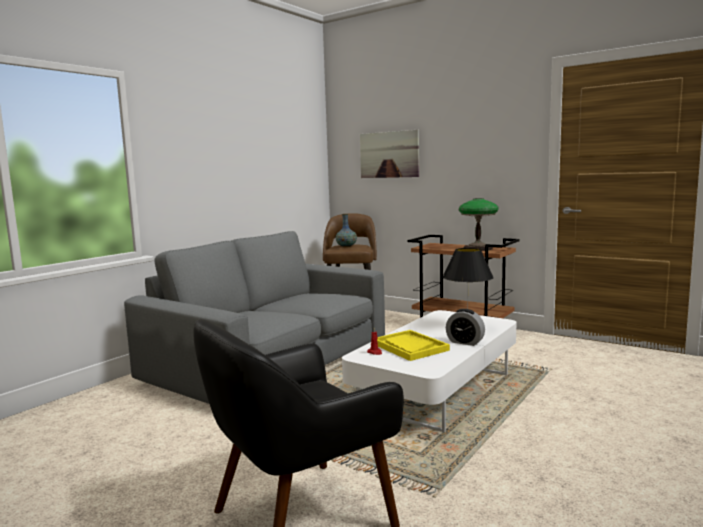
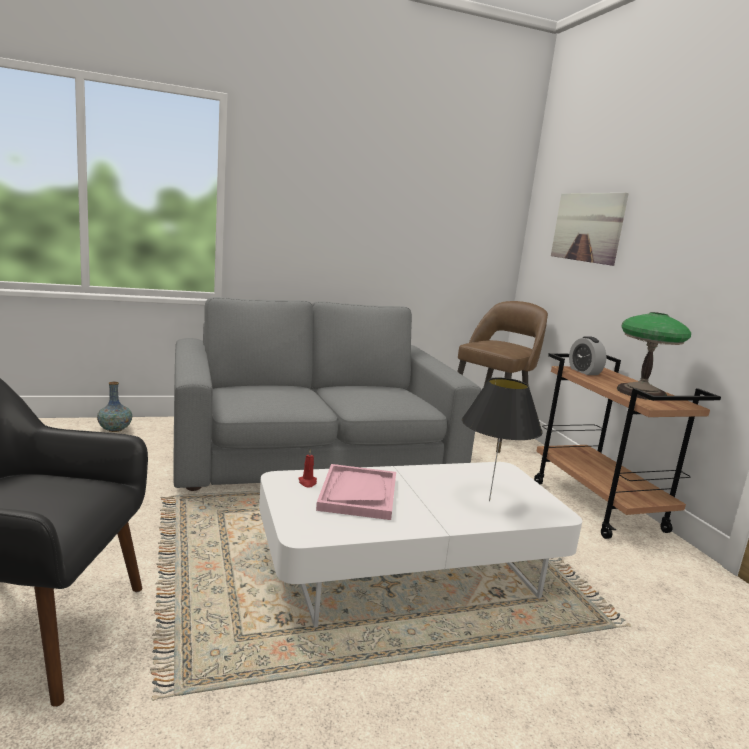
camera: 35 degrees right, 5 degrees up
vase [336,214,357,247] -> vase moved to [97,382,132,432]
yellow tray [377,330,450,361] -> pink tray [316,464,396,520]
alarm clock [446,309,485,346] -> alarm clock moved to [569,336,606,375]

